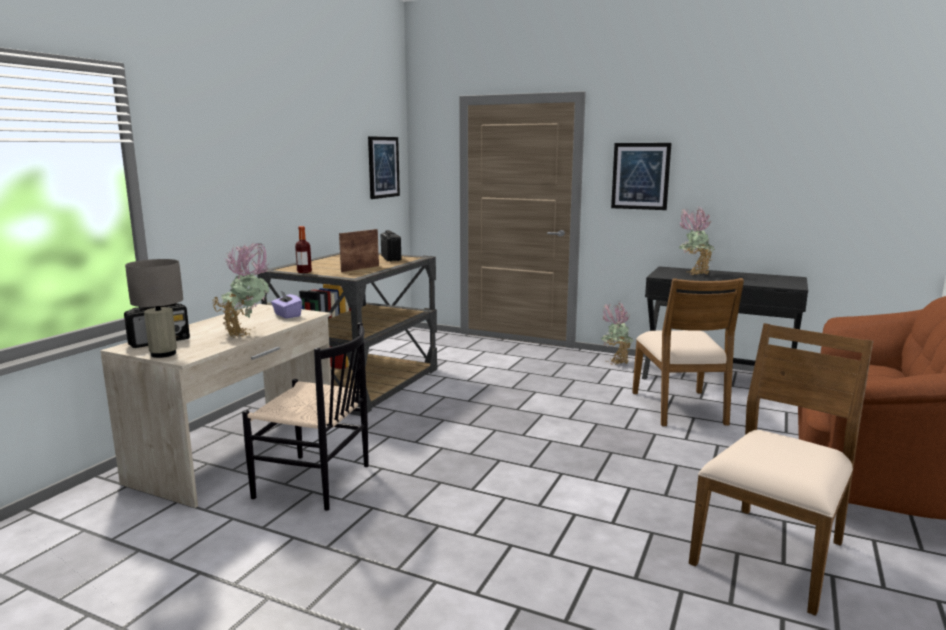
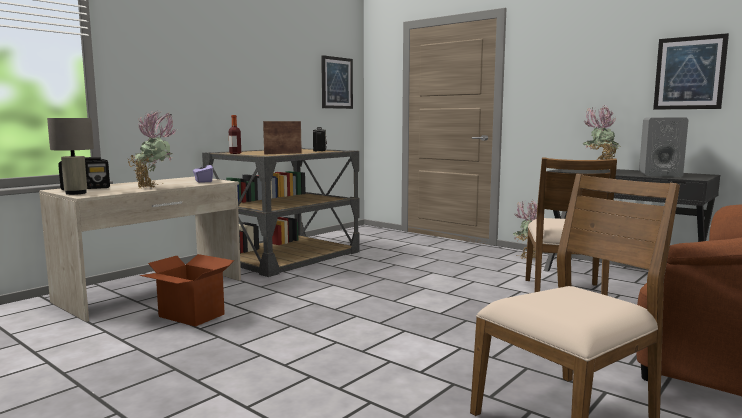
camera: 15 degrees right, 5 degrees down
black chair [242,322,369,511] -> cardboard box [140,254,234,327]
picture [611,143,671,210] -> picture moved to [653,33,729,110]
none -> grey speaker [639,117,688,177]

